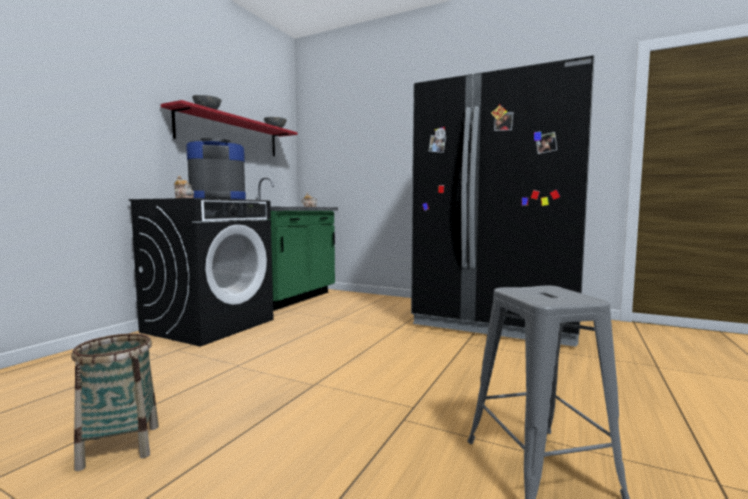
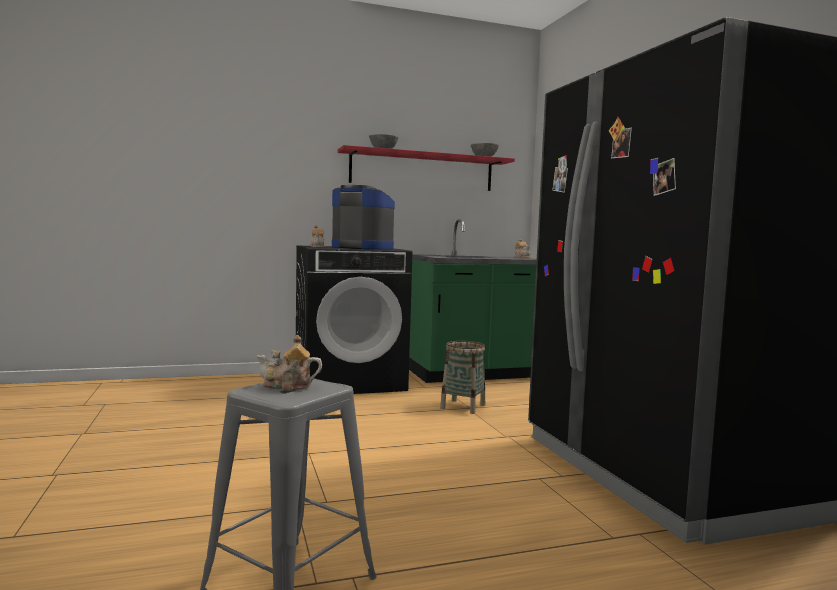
camera: 45 degrees right, 0 degrees up
basket [71,334,159,471] -> basket moved to [440,341,485,414]
none -> teapot [257,335,322,390]

